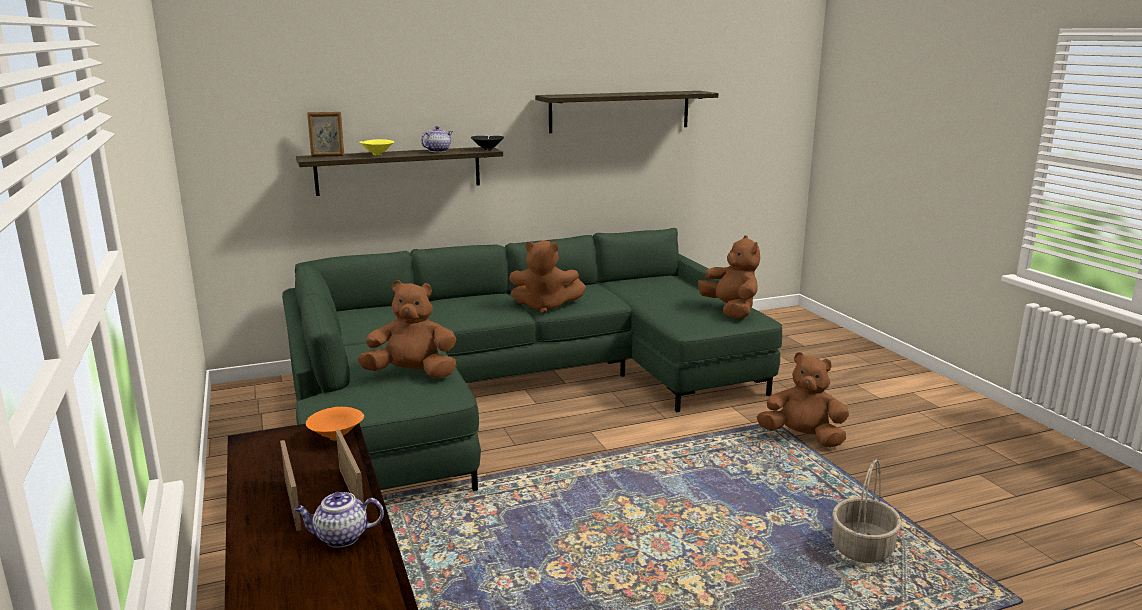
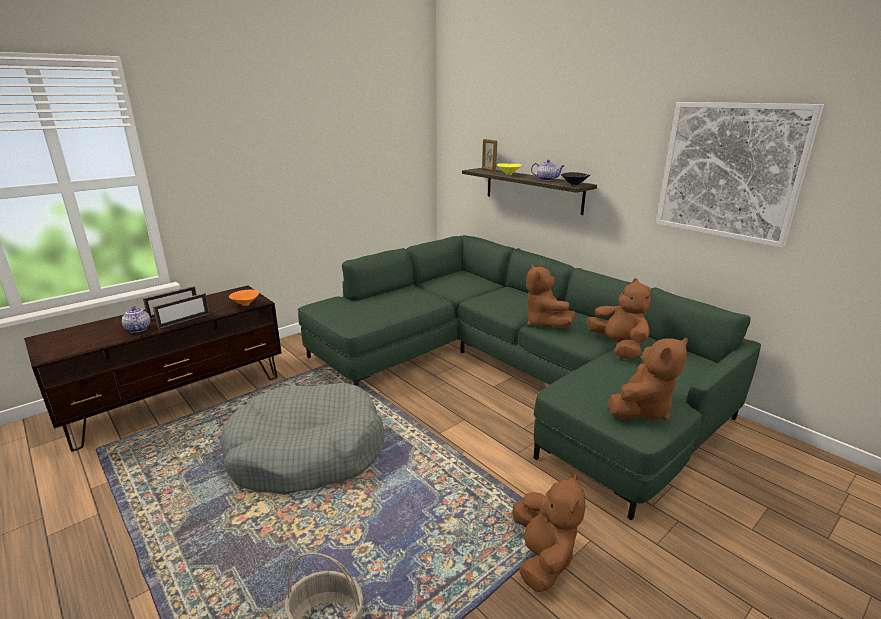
camera: 70 degrees right, 5 degrees up
brown plush toy [358,280,456,378] -> brown plush toy moved to [587,278,651,360]
shelf [535,91,719,133] -> picture [656,102,824,248]
none -> grey dog bed [219,383,385,495]

